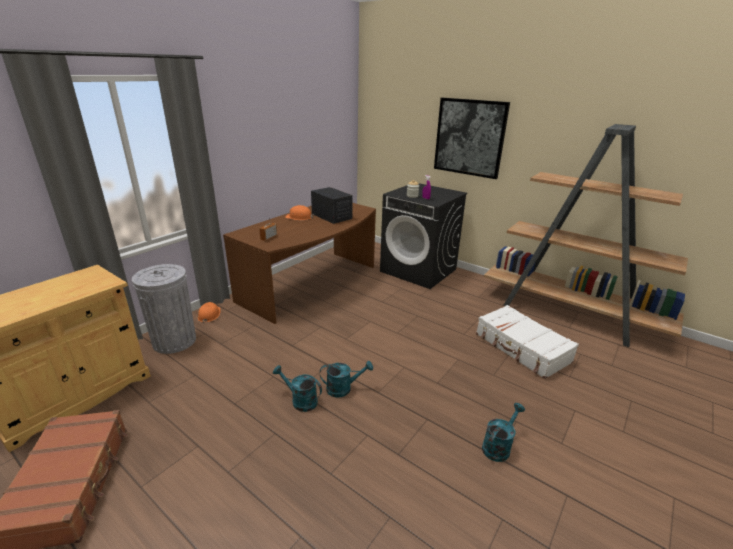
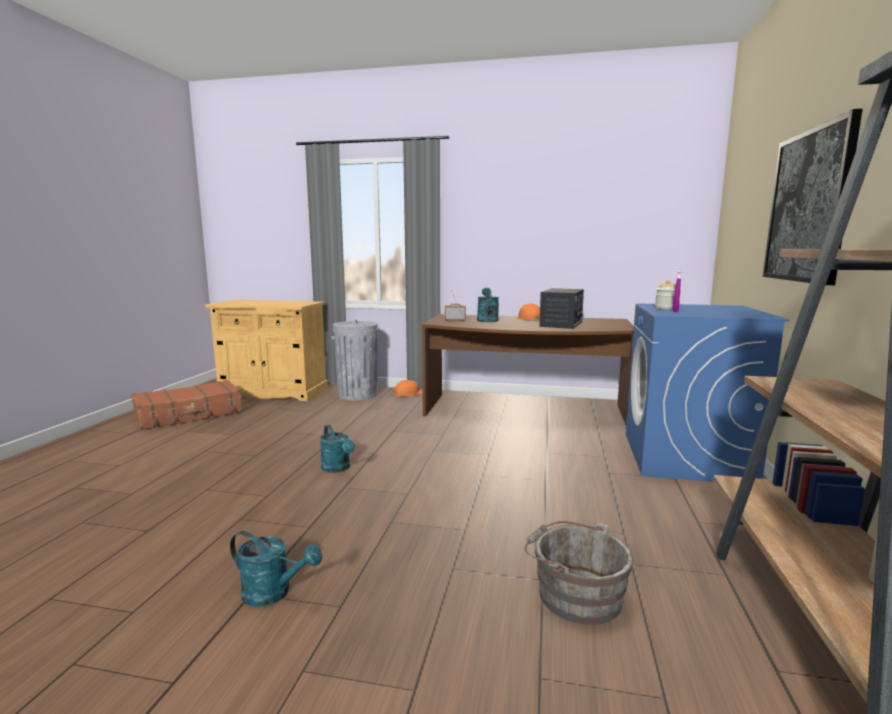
camera: 65 degrees right, 15 degrees down
turquoise watering can [273,365,322,412] -> turquoise watering can moved to [477,288,499,322]
black washing machine [380,183,467,289] -> blue washing machine [626,303,790,482]
white suitcase [476,305,579,379] -> grey bucket [525,521,634,625]

